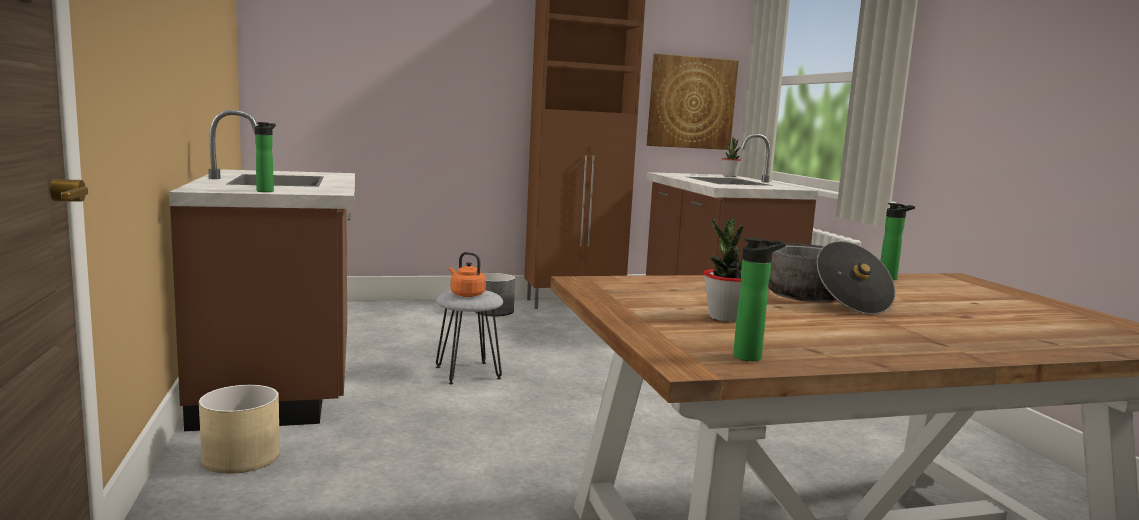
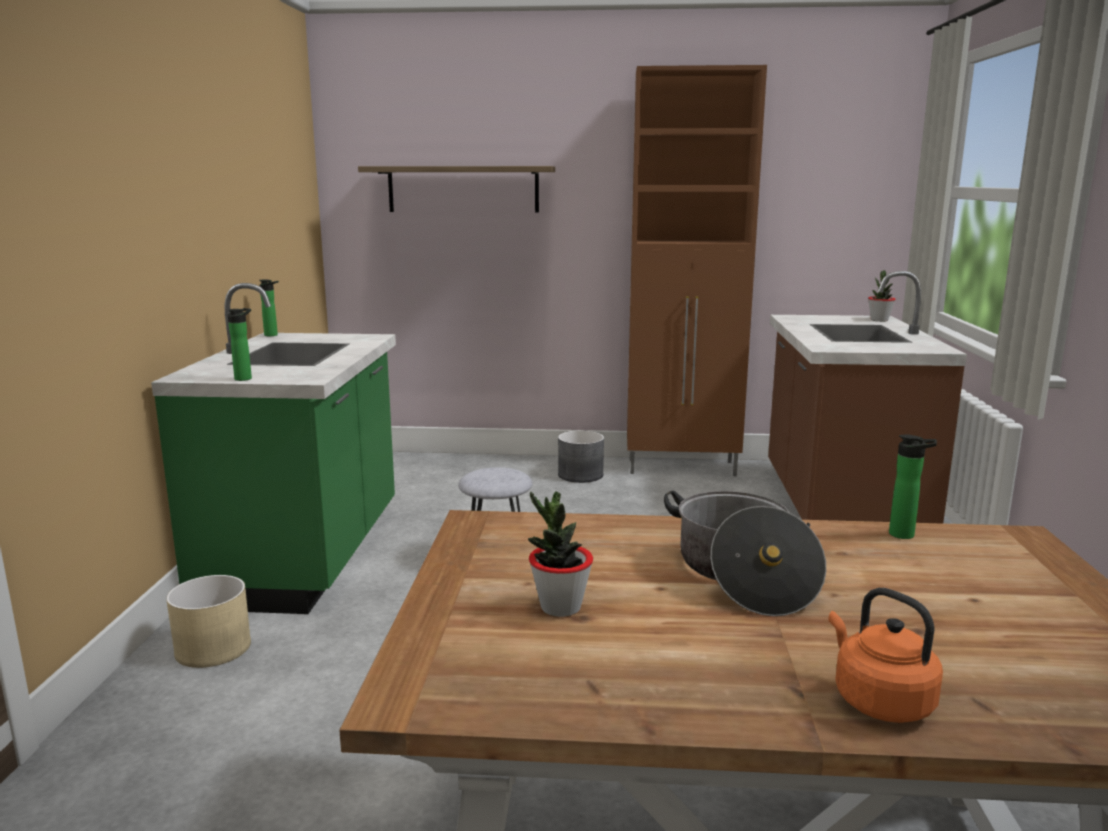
camera: 20 degrees right, 5 degrees up
brown counter [169,110,355,431] -> green counter [151,283,396,614]
orange kettle [449,252,486,297] -> orange kettle moved to [828,588,943,723]
picture [647,54,739,150] -> none
bottle [733,238,786,361] -> bottle moved to [259,279,279,336]
none -> shelf [358,166,555,212]

